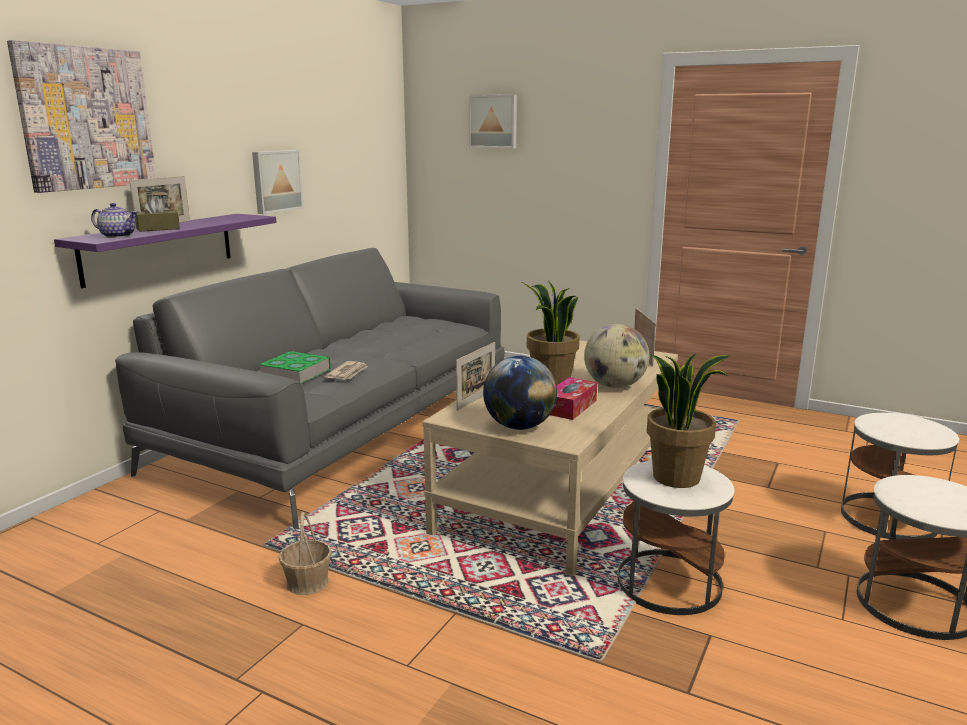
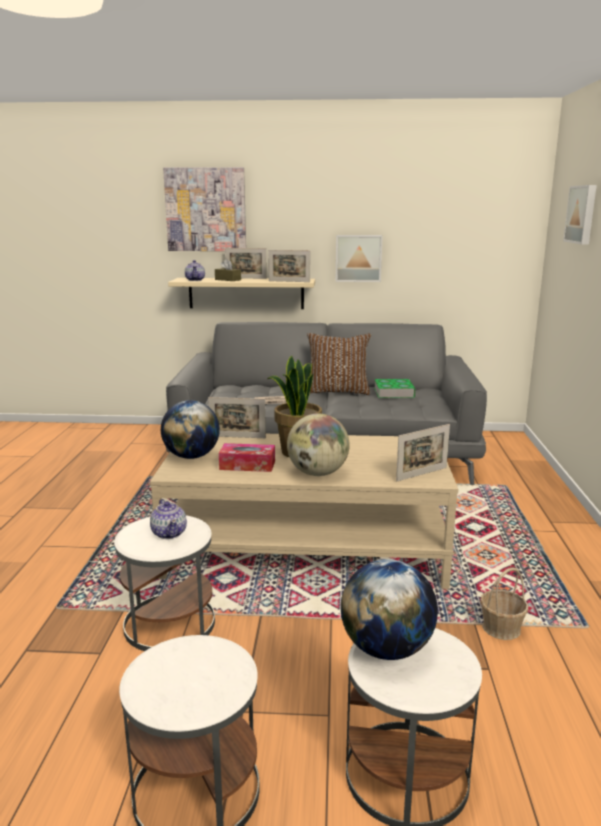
camera: 65 degrees right, 0 degrees up
purple shelf [54,214,276,288] -> beige shelf [168,278,315,309]
book [259,351,331,384] -> book moved to [374,379,416,398]
basket [279,512,332,595] -> basket moved to [480,568,528,640]
potted plant [647,352,731,488] -> teapot [150,499,187,539]
none -> picture frame [268,250,310,282]
none -> brown pillow [307,333,371,395]
none -> globe [341,559,438,660]

